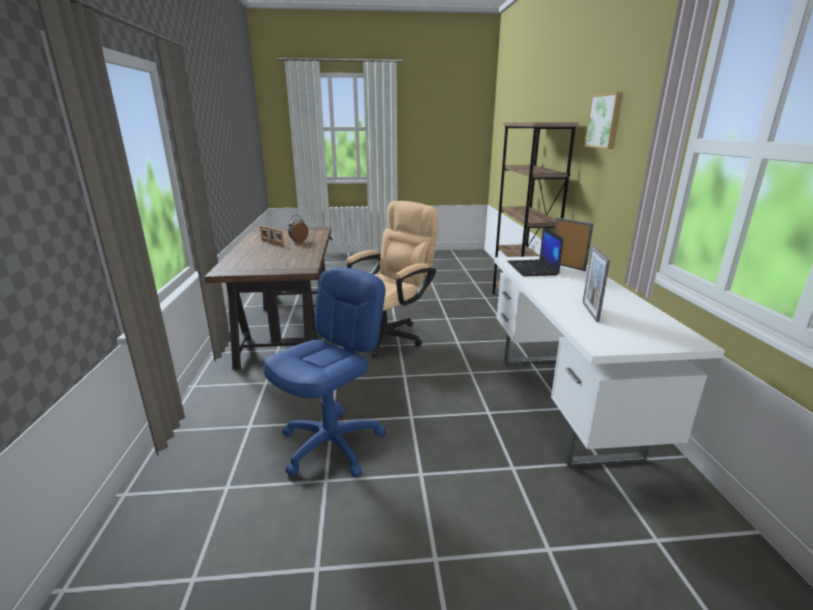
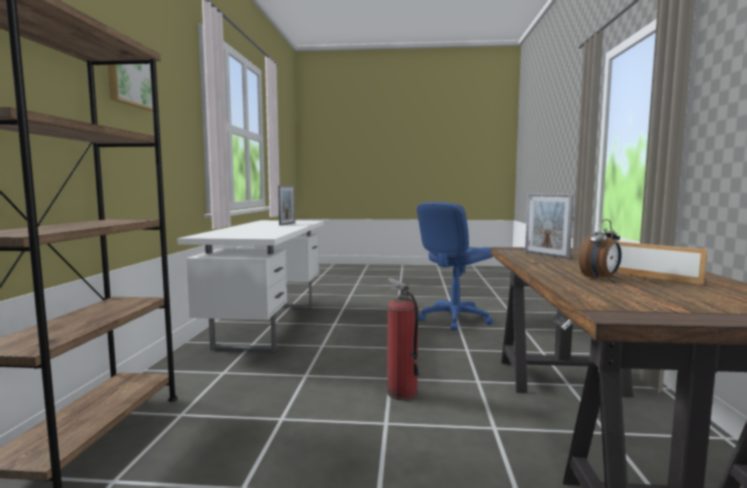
camera: 170 degrees left, 15 degrees down
beige office chair [346,201,438,358] -> fire extinguisher [387,278,419,400]
laptop [507,227,563,276] -> none
picture frame [554,218,594,271] -> picture frame moved to [525,193,574,259]

